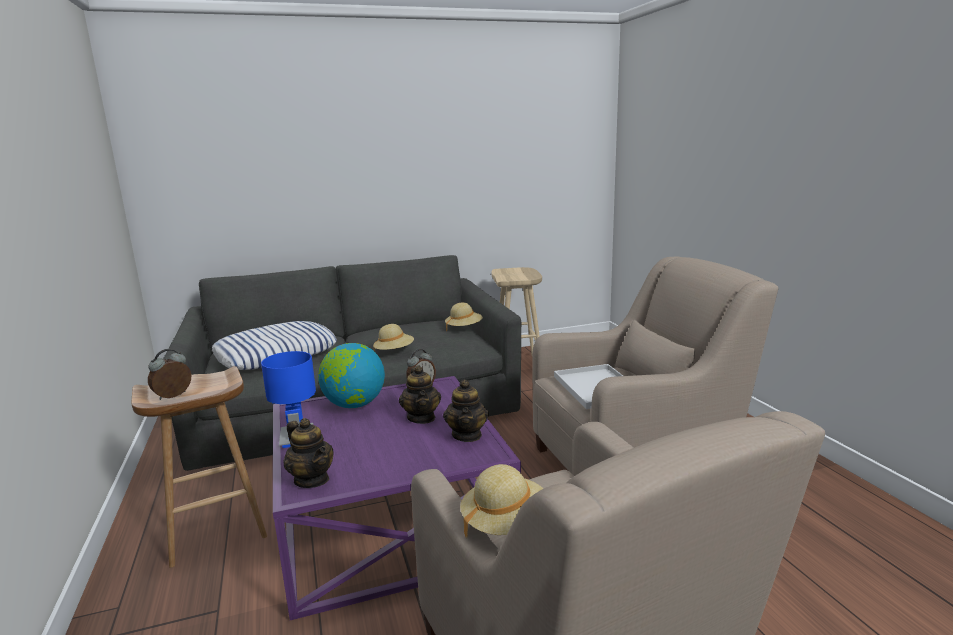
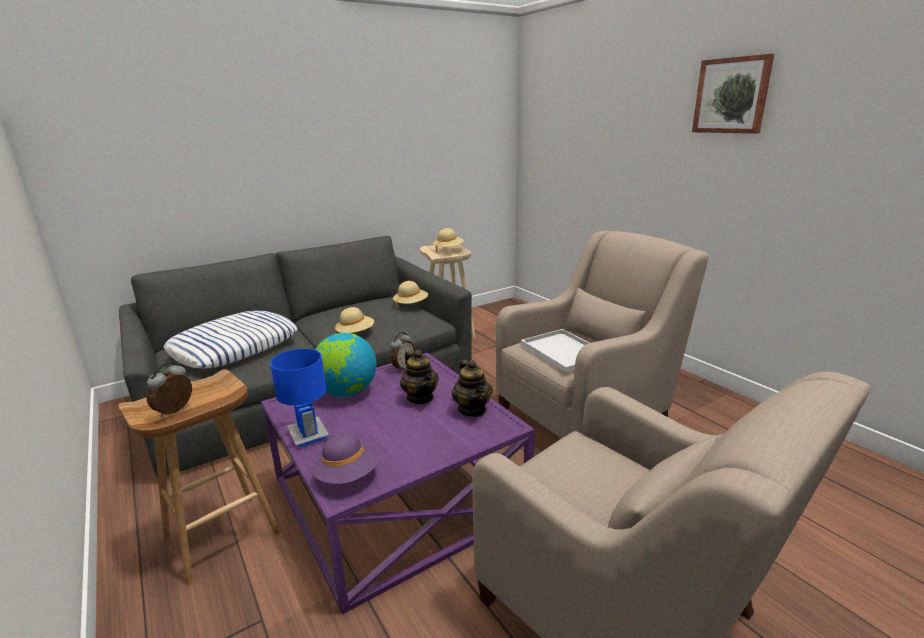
camera: 15 degrees left, 5 degrees up
teapot [283,418,334,488] -> purple hat [312,433,380,484]
beige hat [460,464,543,538] -> beige hat moved to [433,228,464,253]
none -> picture [692,54,774,134]

